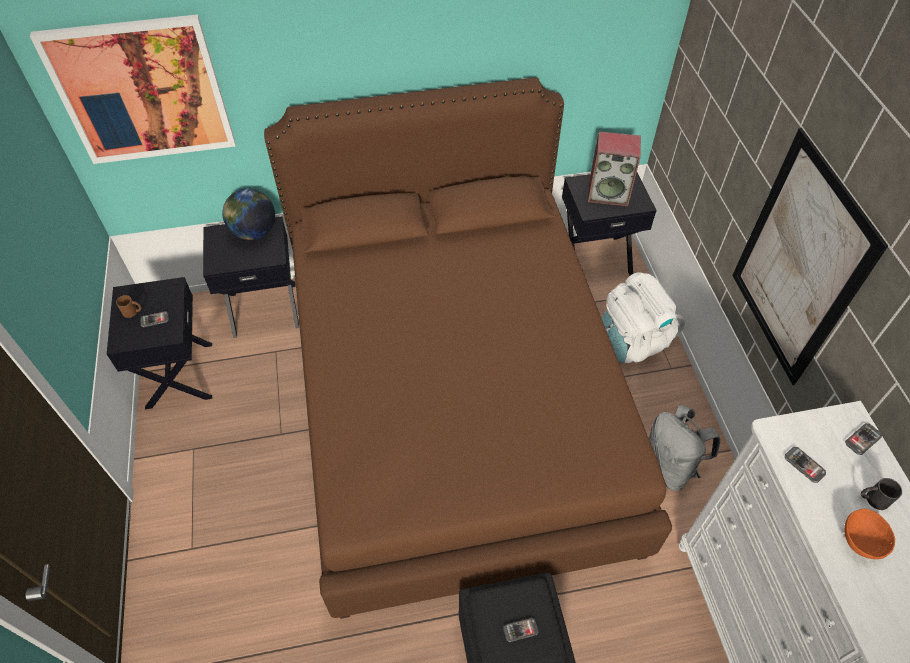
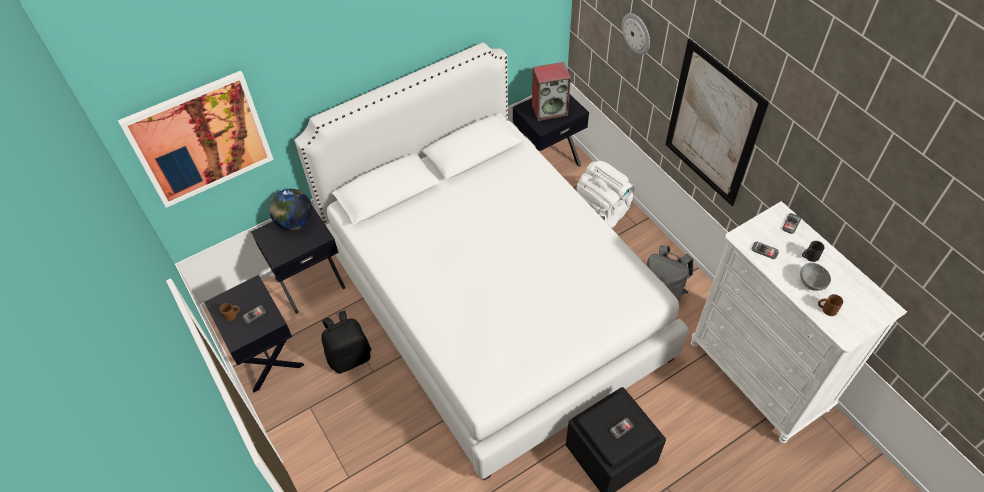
camera: 20 degrees left, 0 degrees up
brown bed [264,77,672,619] -> white bed [295,42,689,480]
orange bowl [844,509,895,559] -> grey bowl [800,263,831,291]
none -> black backpack [321,310,371,374]
none -> wall clock [622,13,650,55]
none -> brown mug [818,294,843,316]

